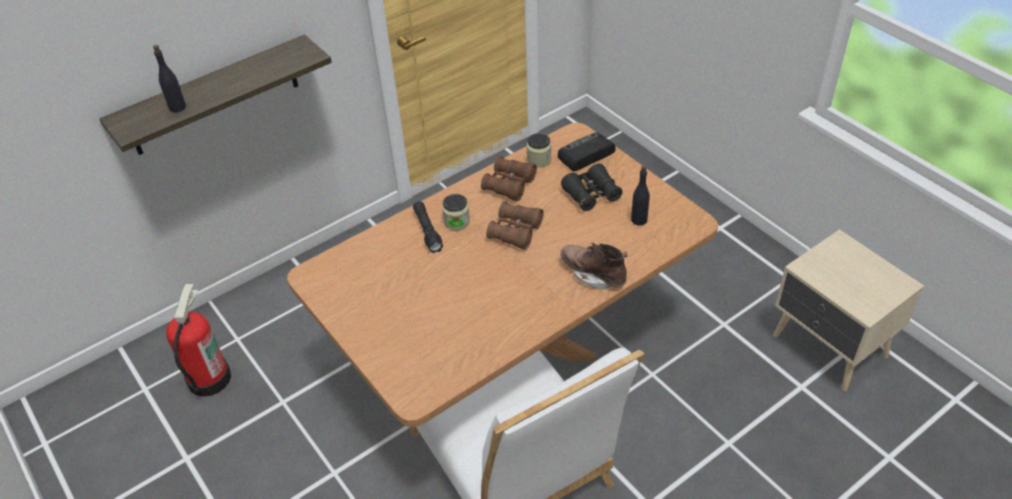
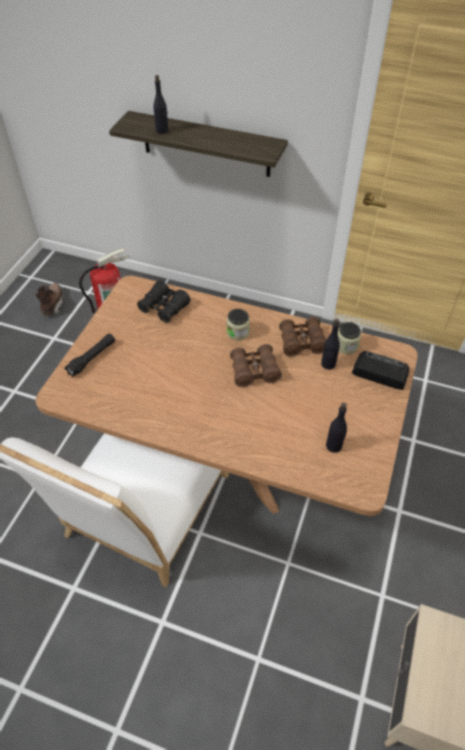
camera: 55 degrees right, 5 degrees up
black flashlight [413,201,443,253] -> black flashlight moved to [65,334,115,377]
brown boot [560,243,627,291] -> brown boot moved to [35,283,64,316]
black binoculars [561,164,623,211] -> black binoculars moved to [137,281,190,323]
none -> black bottle [321,319,340,370]

